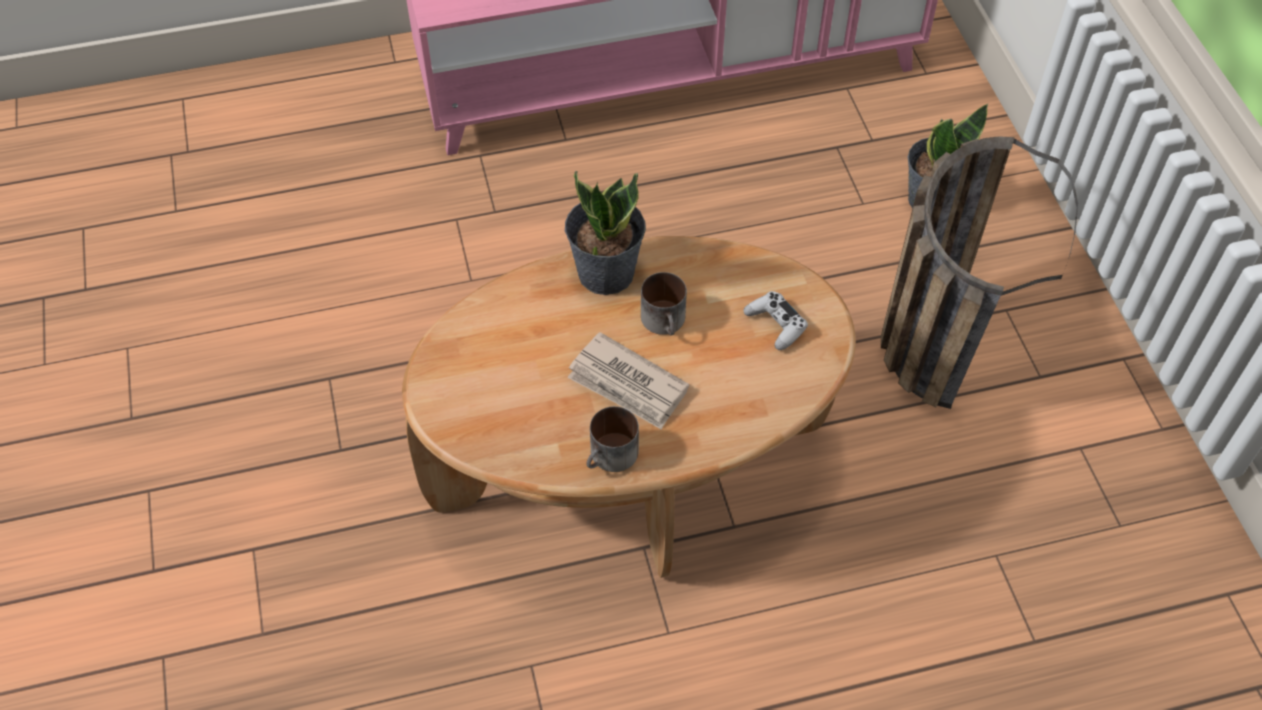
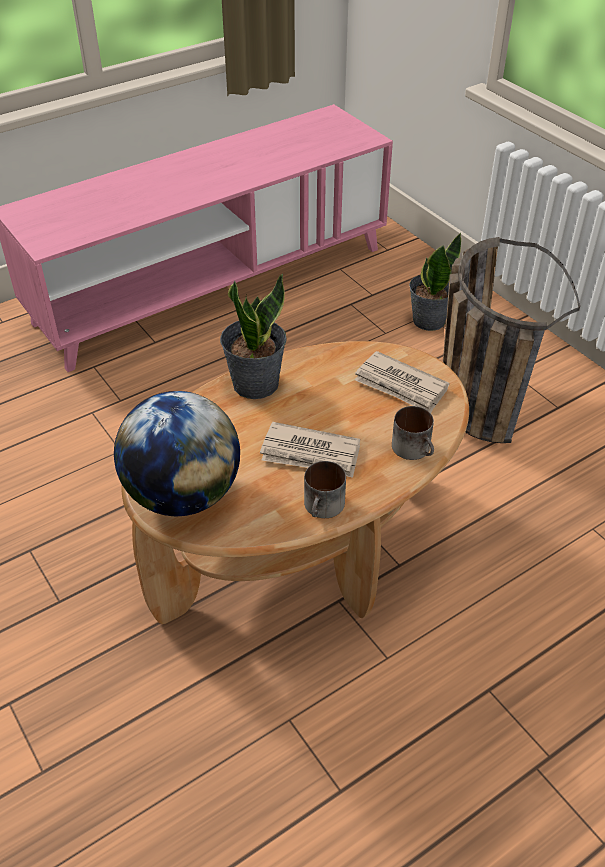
camera: 20 degrees left, 10 degrees down
mug [641,272,687,335] -> mug moved to [392,406,434,460]
white game controller [743,291,808,350] -> newspaper [355,351,450,413]
none -> globe [114,391,240,516]

